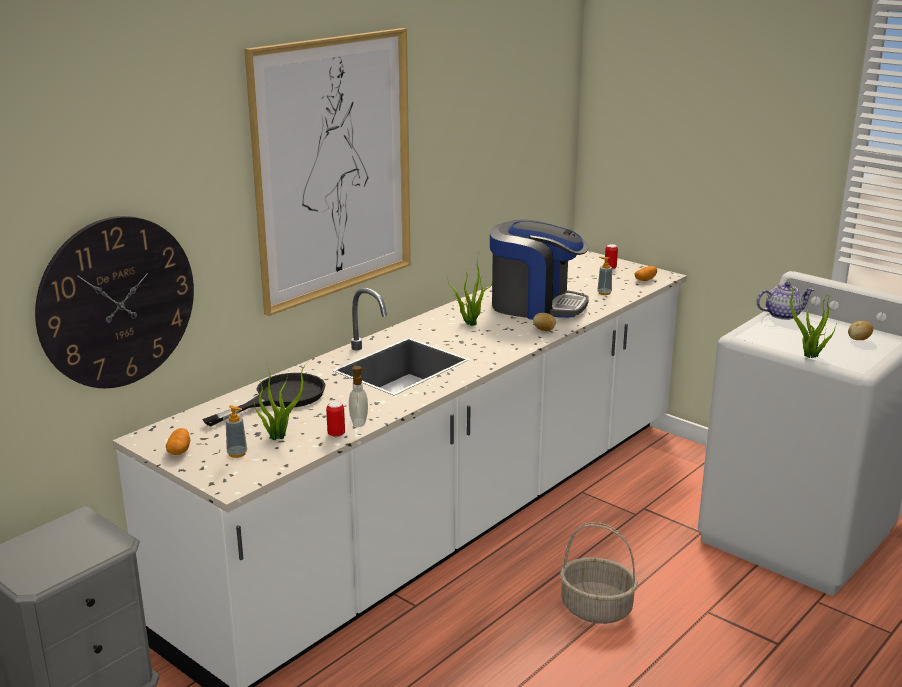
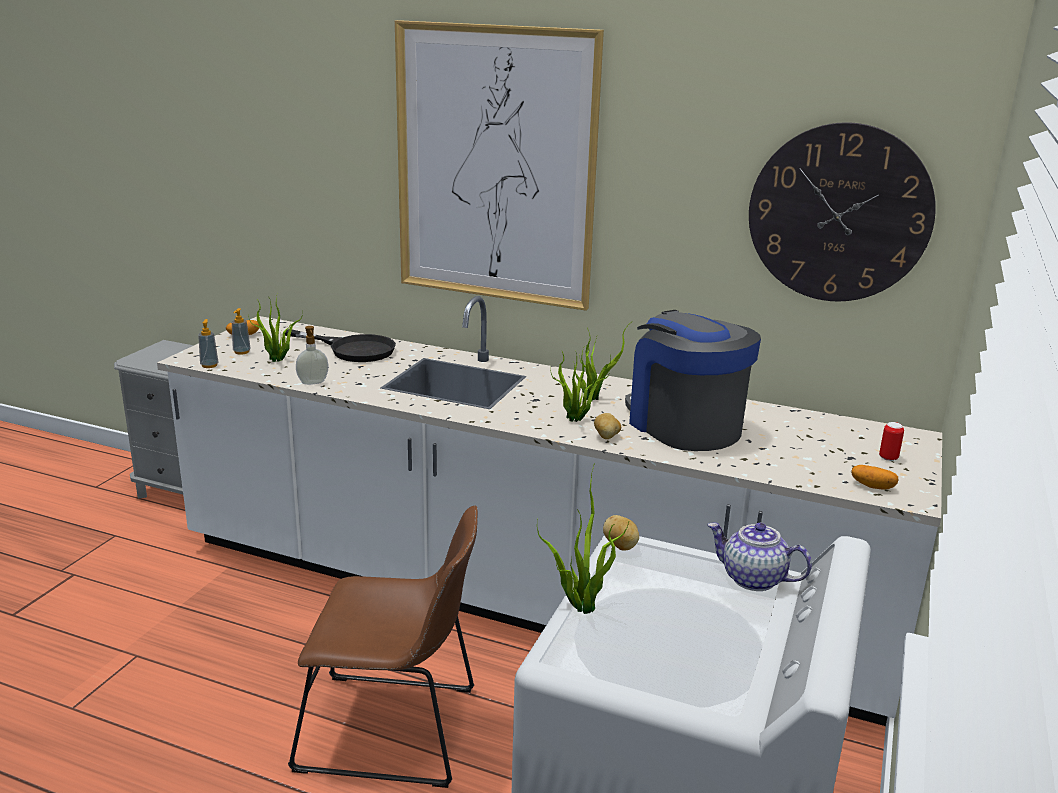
camera: 70 degrees right, 0 degrees up
wall clock [35,216,194,388] -> wall clock moved to [749,122,936,301]
can [326,401,345,437] -> none
coffee machine [490,219,589,320] -> coffee machine turned 150 degrees clockwise [625,310,761,451]
basket [560,522,638,624] -> brown chair [288,505,478,788]
soap dispenser [597,257,612,295] -> soap dispenser moved to [198,319,218,368]
teapot [757,282,814,320] -> teapot turned 150 degrees clockwise [707,523,812,591]
potato [848,321,873,340] -> potato moved to [603,515,639,551]
none -> potted plant [550,345,610,422]

